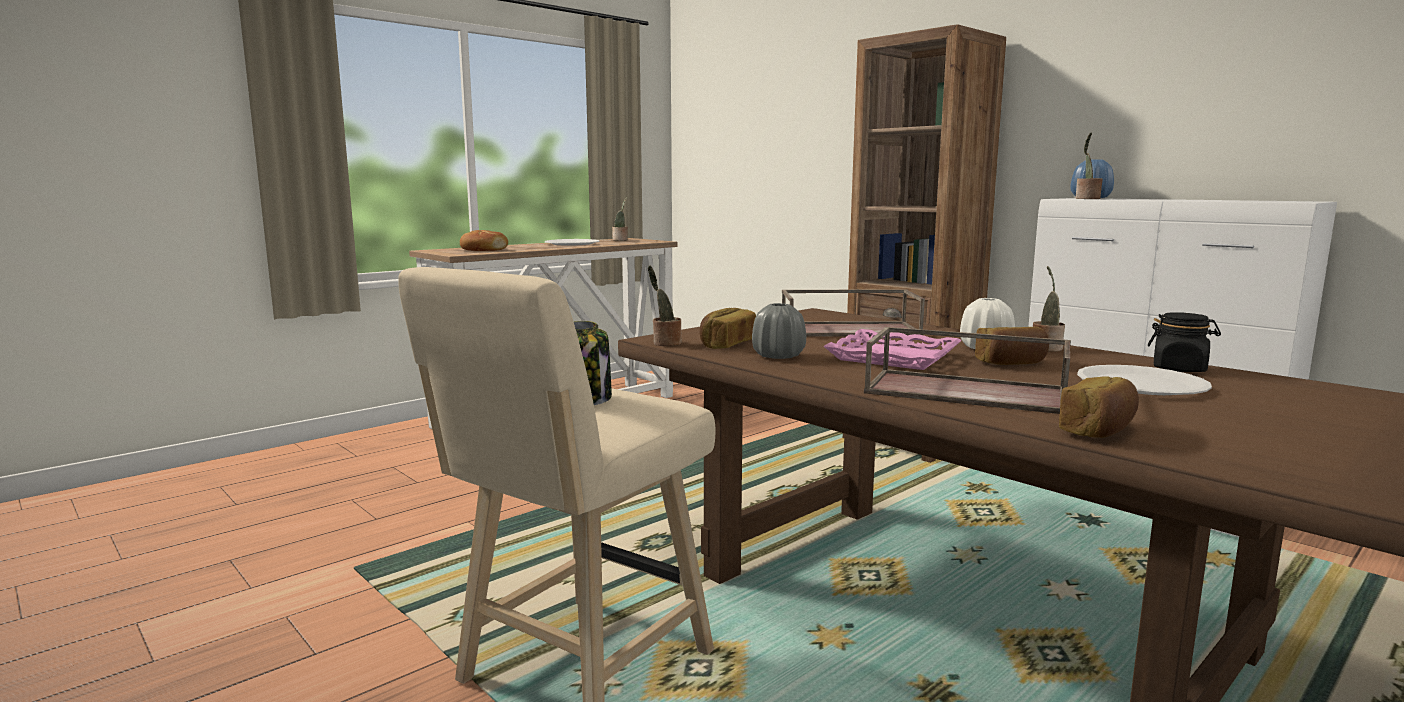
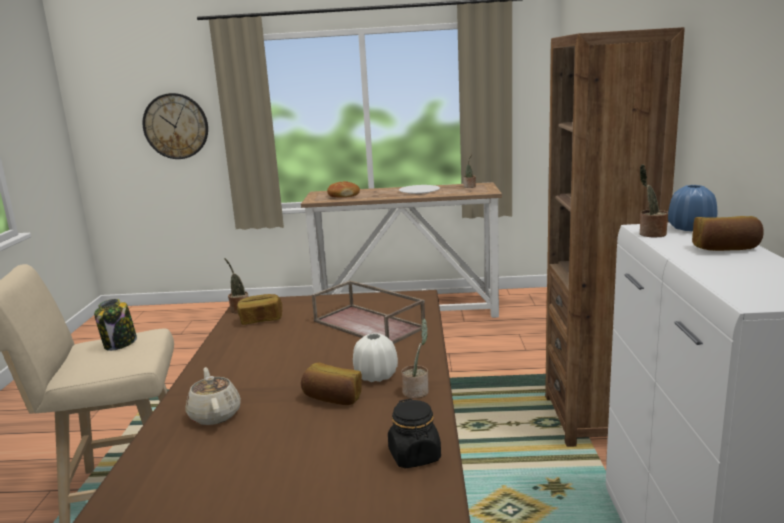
camera: 45 degrees right, 5 degrees up
grey vase [752,303,806,359] -> none
pink tray [824,329,962,370] -> none
brown tray [864,327,1071,414] -> beige teapot [185,367,241,425]
bread [1059,376,1139,438] -> bread moved to [692,216,764,251]
white plate [1077,365,1212,395] -> none
none -> wall clock [143,93,208,159]

